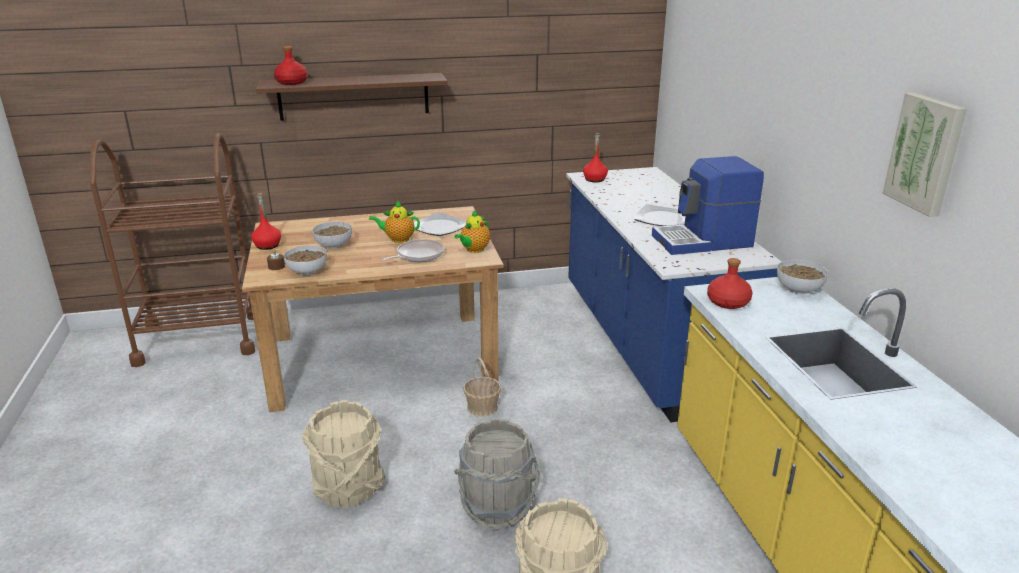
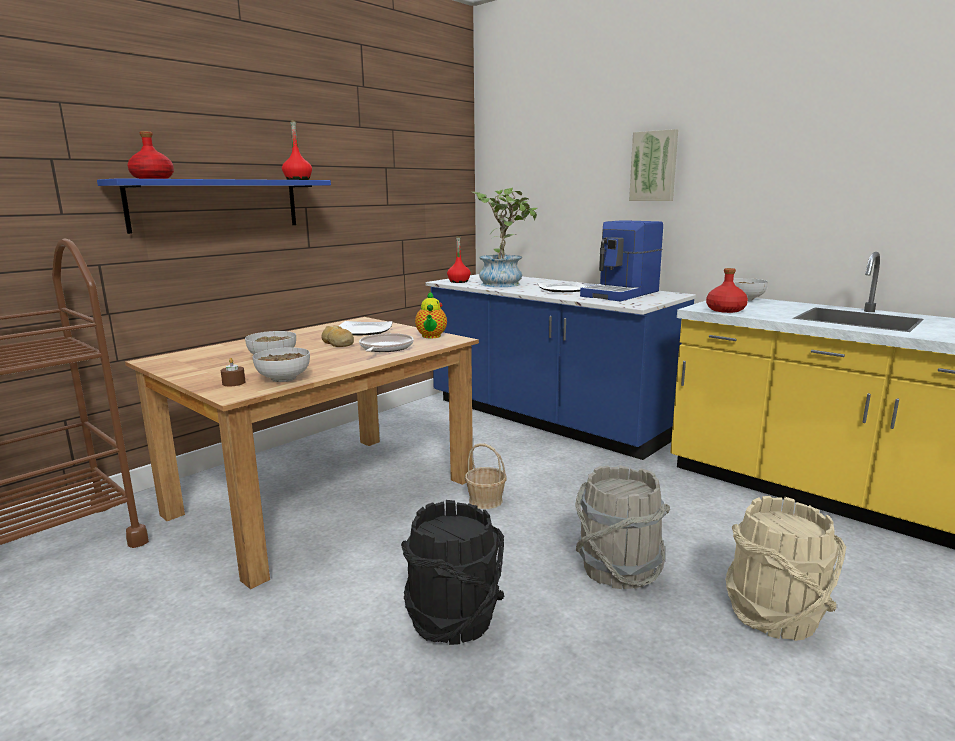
camera: 35 degrees left, 10 degrees down
red bottle [251,193,281,250] -> red bottle moved to [282,120,312,180]
brown shelf [256,73,447,121] -> blue shelf [97,178,331,234]
beige bucket [302,400,385,508] -> black bucket [401,500,504,645]
teapot [369,201,420,243] -> bread [321,325,354,347]
picture [883,92,967,217] -> picture moved to [629,129,678,201]
none -> potted plant [473,188,537,287]

